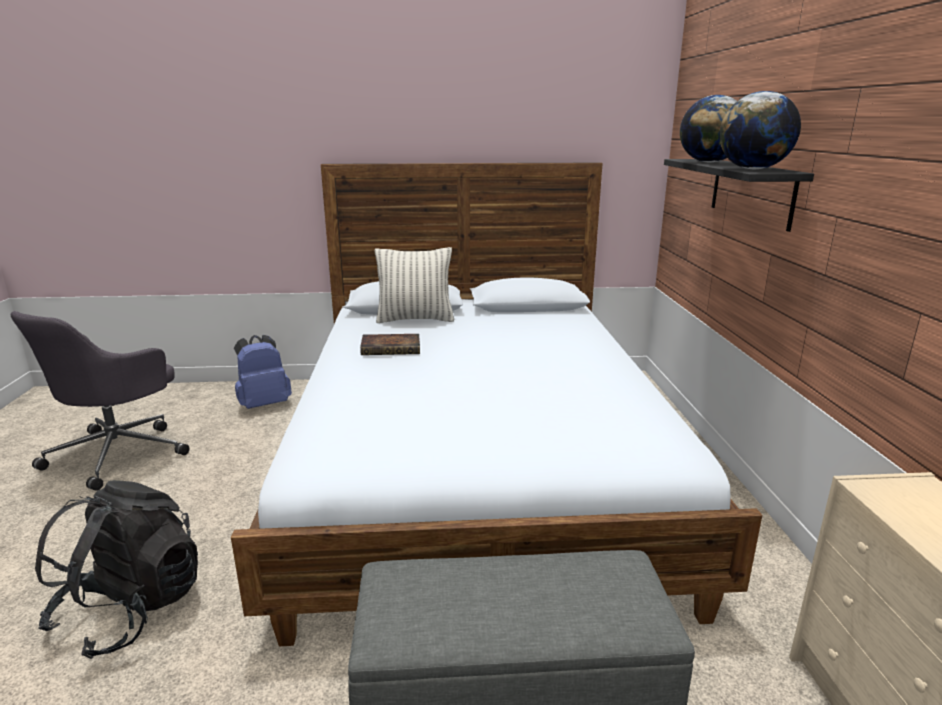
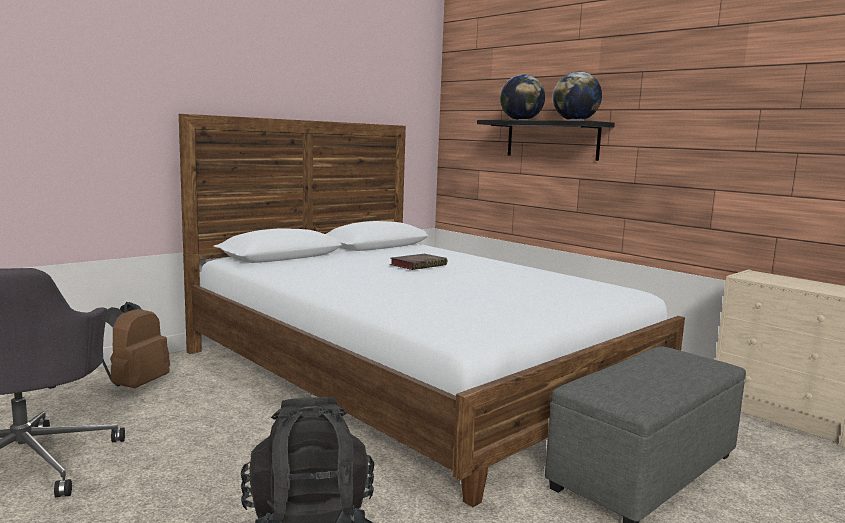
camera: 40 degrees left, 10 degrees down
blue backpack [234,335,292,409] -> brown backpack [102,302,170,388]
book [360,334,420,355] -> book moved to [390,254,447,270]
pillow [375,247,454,323] -> none

